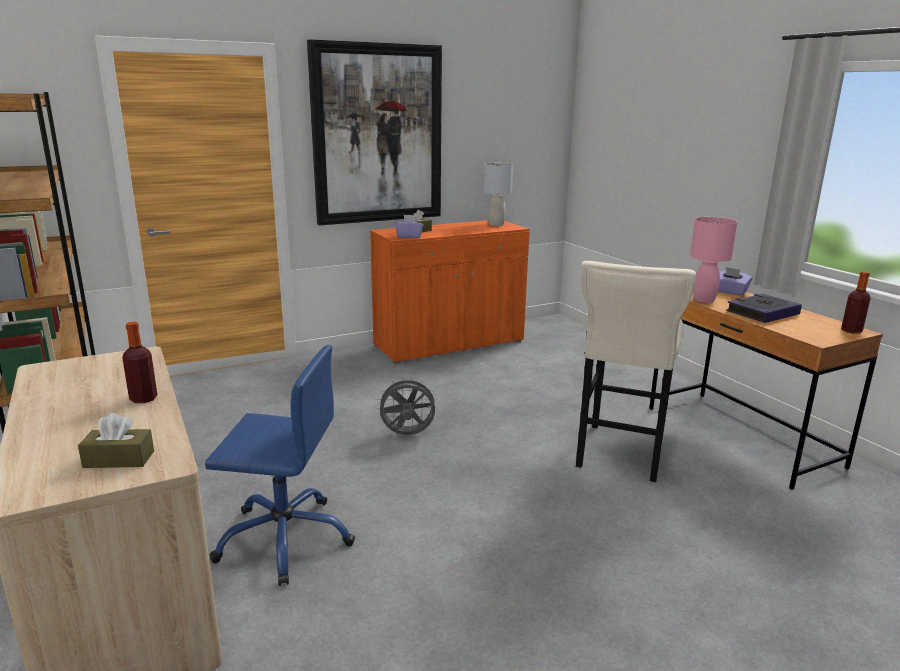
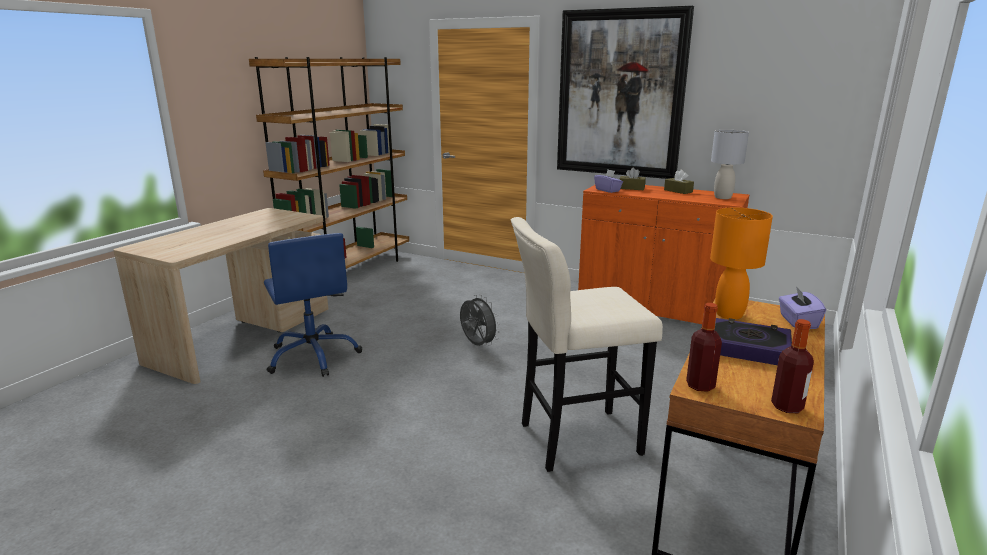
camera: 55 degrees right, 0 degrees up
brown tissue box [78,413,154,468] -> brown tissue box moved to [664,170,694,194]
bottle [122,322,157,403] -> bottle moved to [686,303,722,392]
pink table lamp [690,217,737,303] -> orange table lamp [710,208,773,319]

